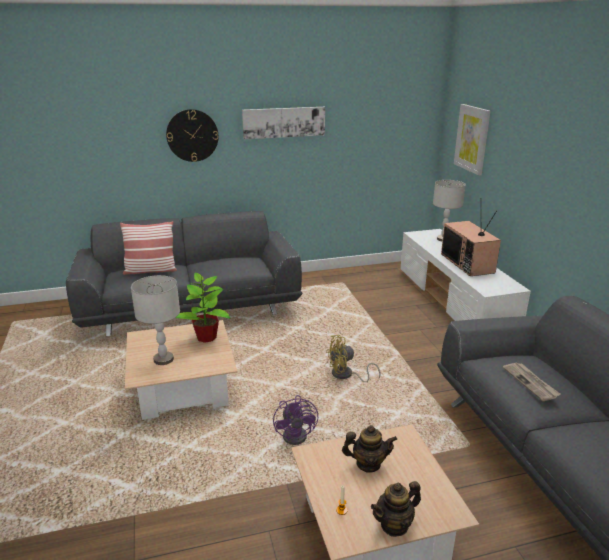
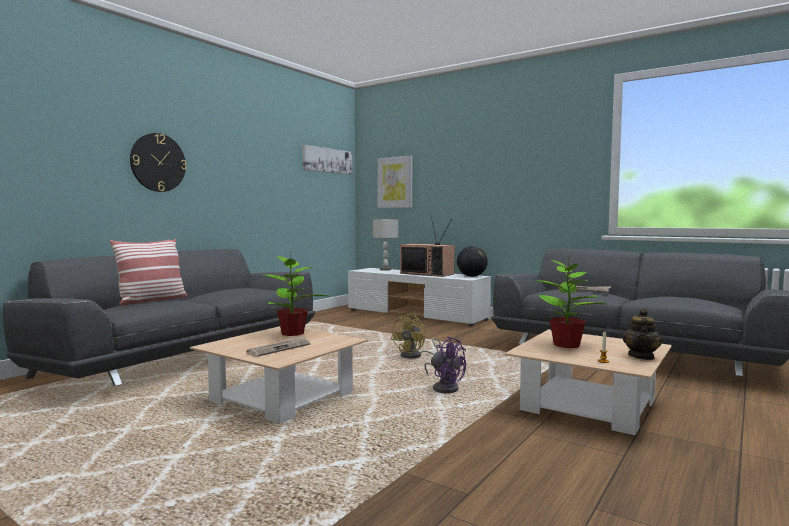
camera: 40 degrees left, 20 degrees down
grey table lamp [131,275,180,365] -> newspaper [246,336,310,357]
picture [242,107,325,139] -> picture moved to [302,145,352,175]
teapot [342,425,397,473] -> potted plant [537,260,606,348]
none -> globe [457,246,488,277]

